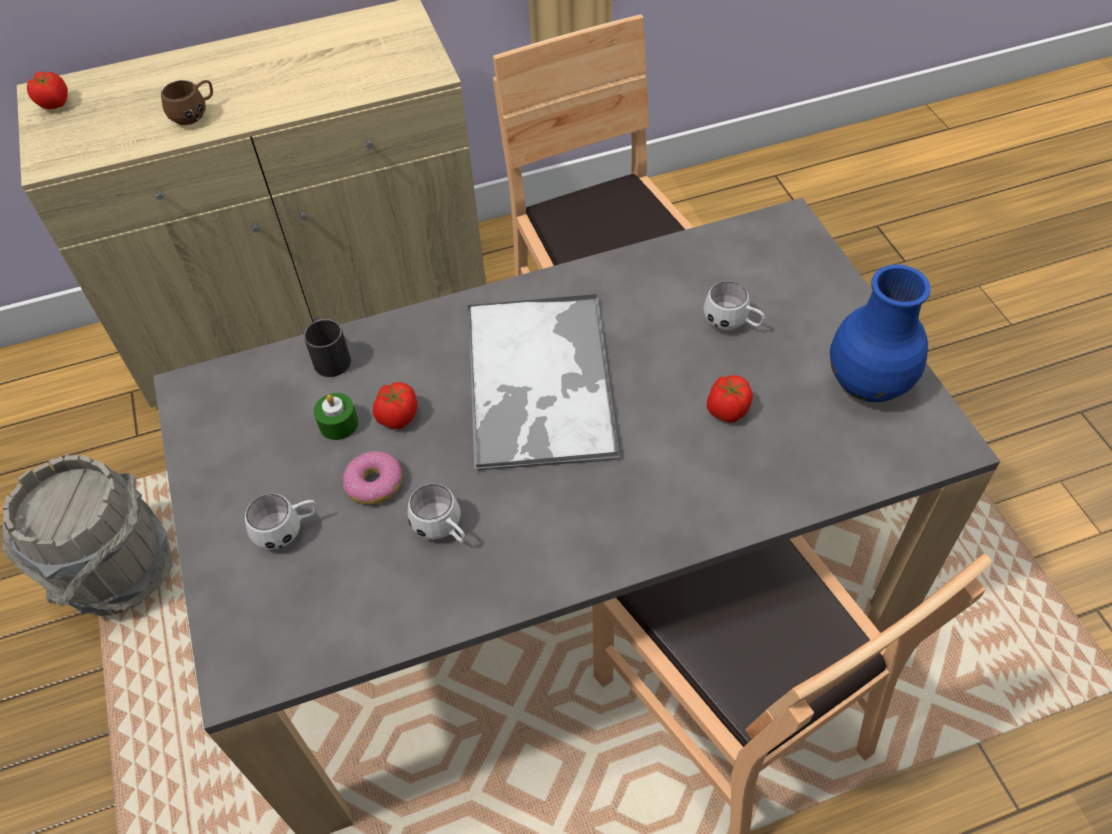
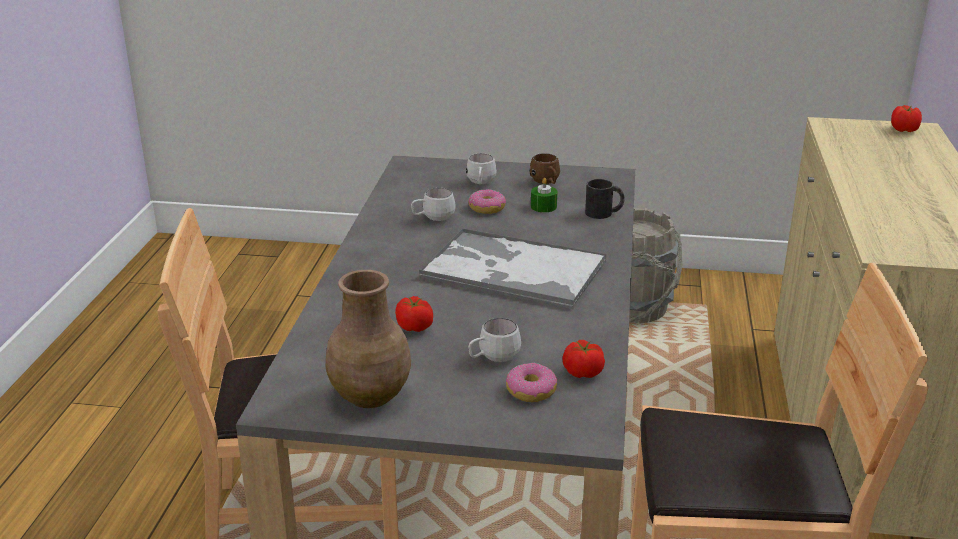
camera: 115 degrees right, 25 degrees down
brown mug [161,80,213,125] -> brown mug moved to [529,153,560,184]
tomato [373,382,418,429] -> tomato moved to [562,340,605,378]
blue vase [830,265,931,402] -> brown vase [326,270,411,408]
none -> donut [506,363,557,402]

